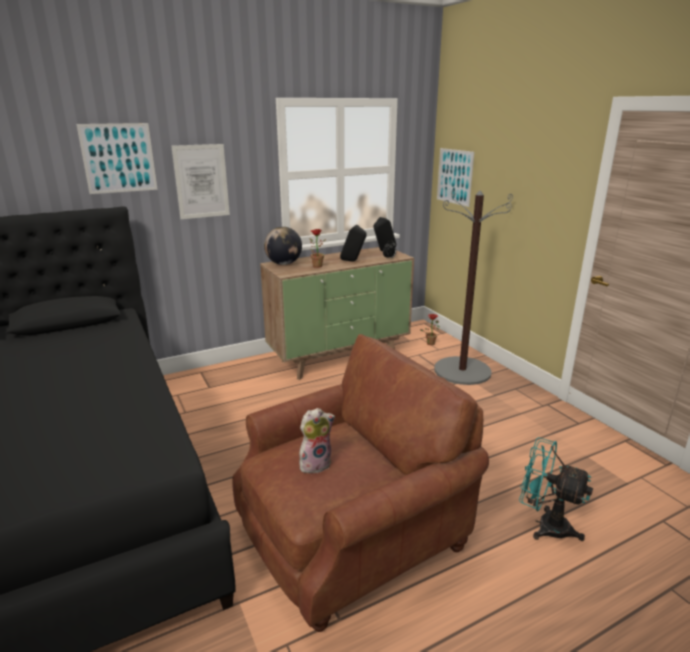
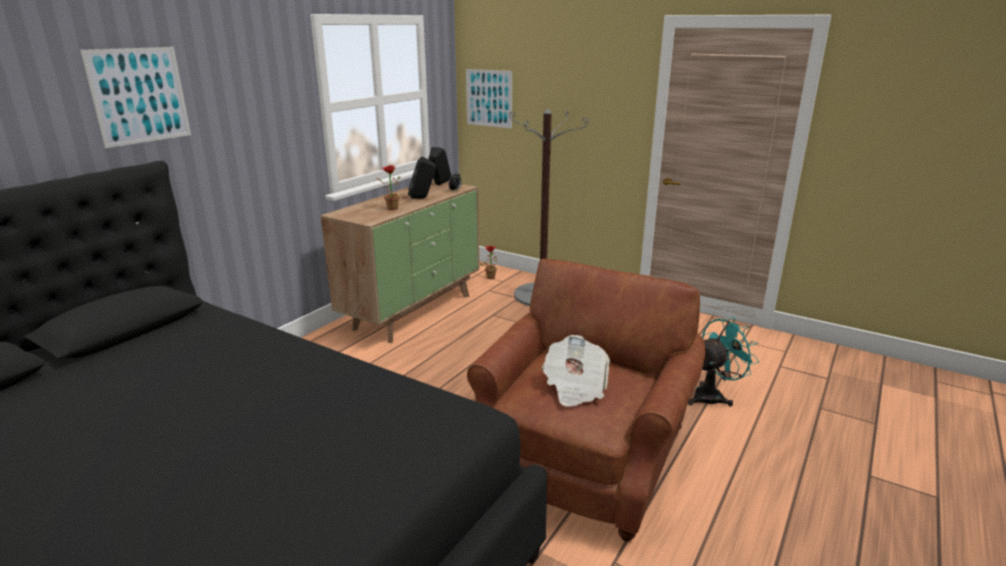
camera: 30 degrees left, 0 degrees up
picture [171,144,230,219] -> none
globe [264,227,302,265] -> none
plush toy [299,408,335,473] -> newspaper [542,335,610,407]
turquoise fan [519,437,593,541] -> turquoise fan turned 150 degrees clockwise [688,317,759,406]

